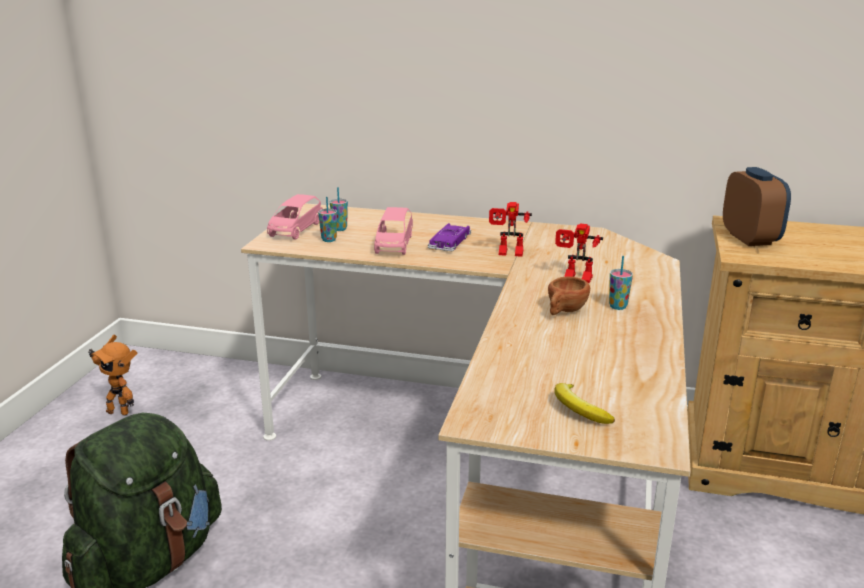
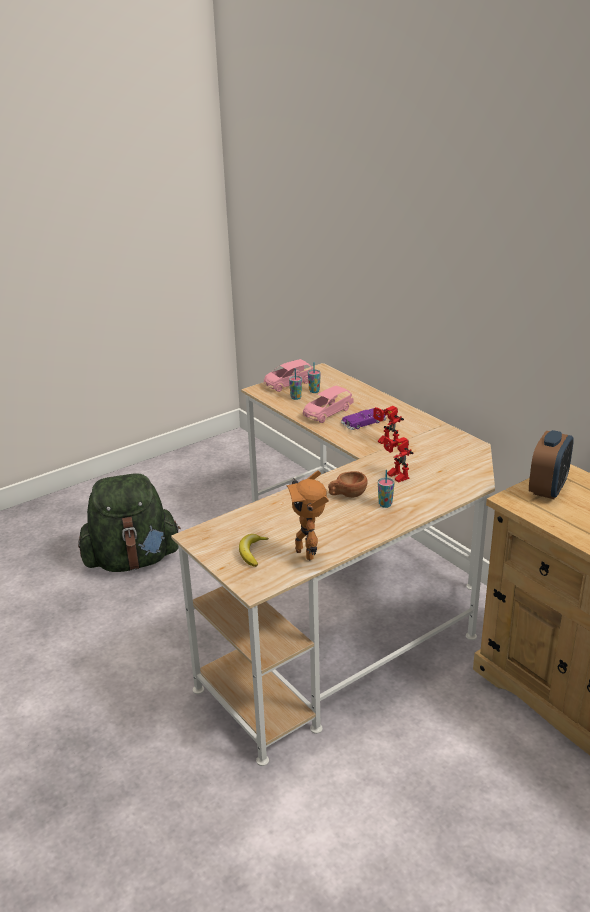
camera: 40 degrees right, 5 degrees up
toy robot [88,334,137,416] -> toy robot moved to [286,471,329,560]

